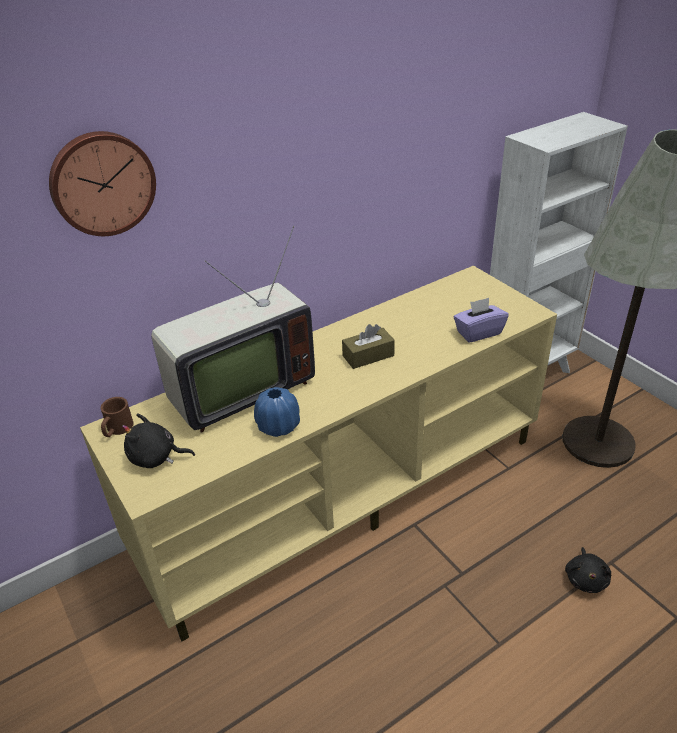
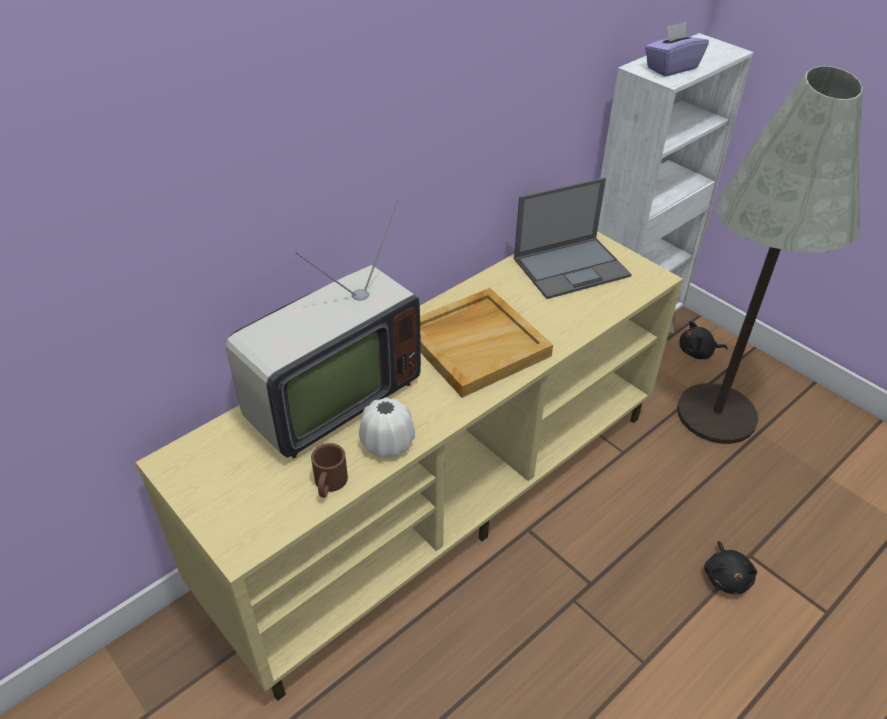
camera: 10 degrees left, 5 degrees up
wall clock [49,131,156,236] -> none
brown mug [101,397,134,437] -> brown mug moved to [311,443,348,498]
black plush toy [122,413,195,468] -> black plush toy moved to [679,321,727,359]
blue vase [254,387,300,437] -> white vase [359,397,415,458]
brown tissue box [342,324,395,369] -> beige tray [420,288,553,398]
purple tissue box [454,298,509,343] -> purple tissue box moved to [645,22,709,76]
none -> laptop [514,177,631,299]

